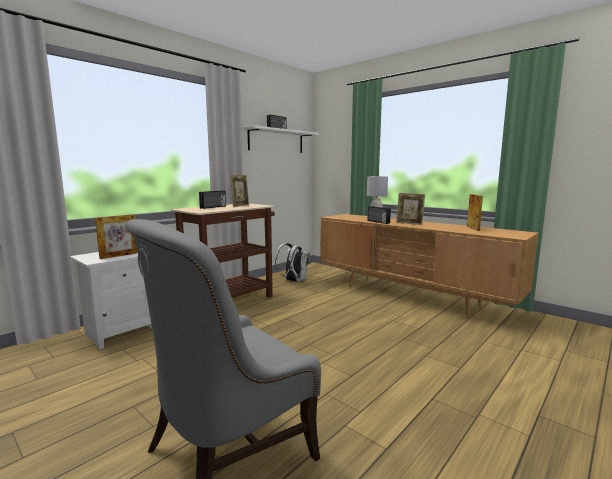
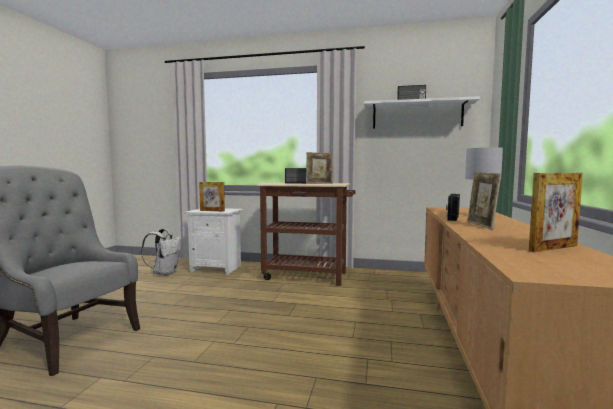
camera: 60 degrees right, 5 degrees down
white backpack [275,243,311,282] -> white backpack moved to [141,229,181,276]

